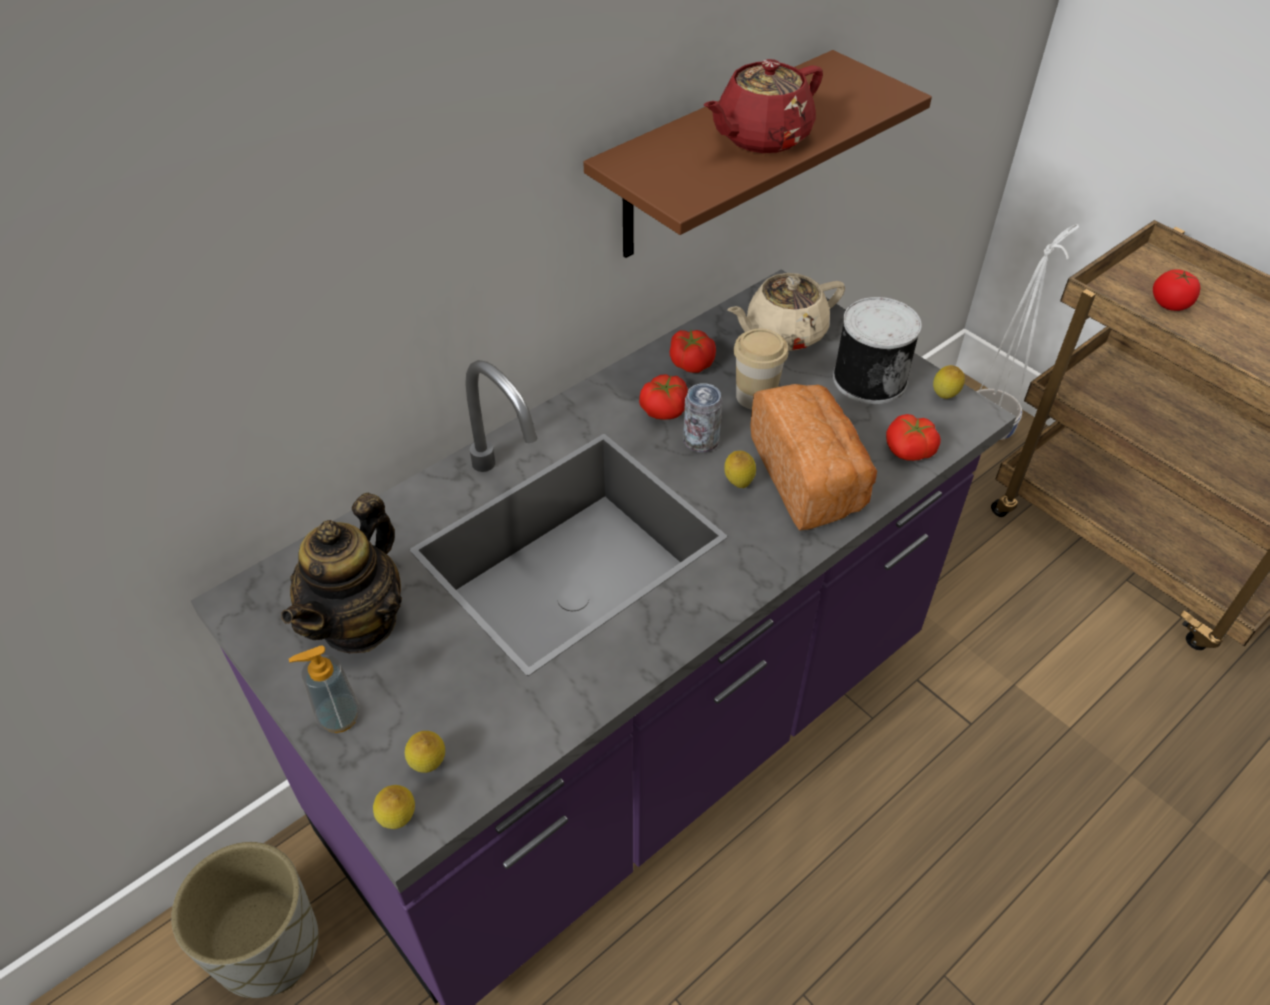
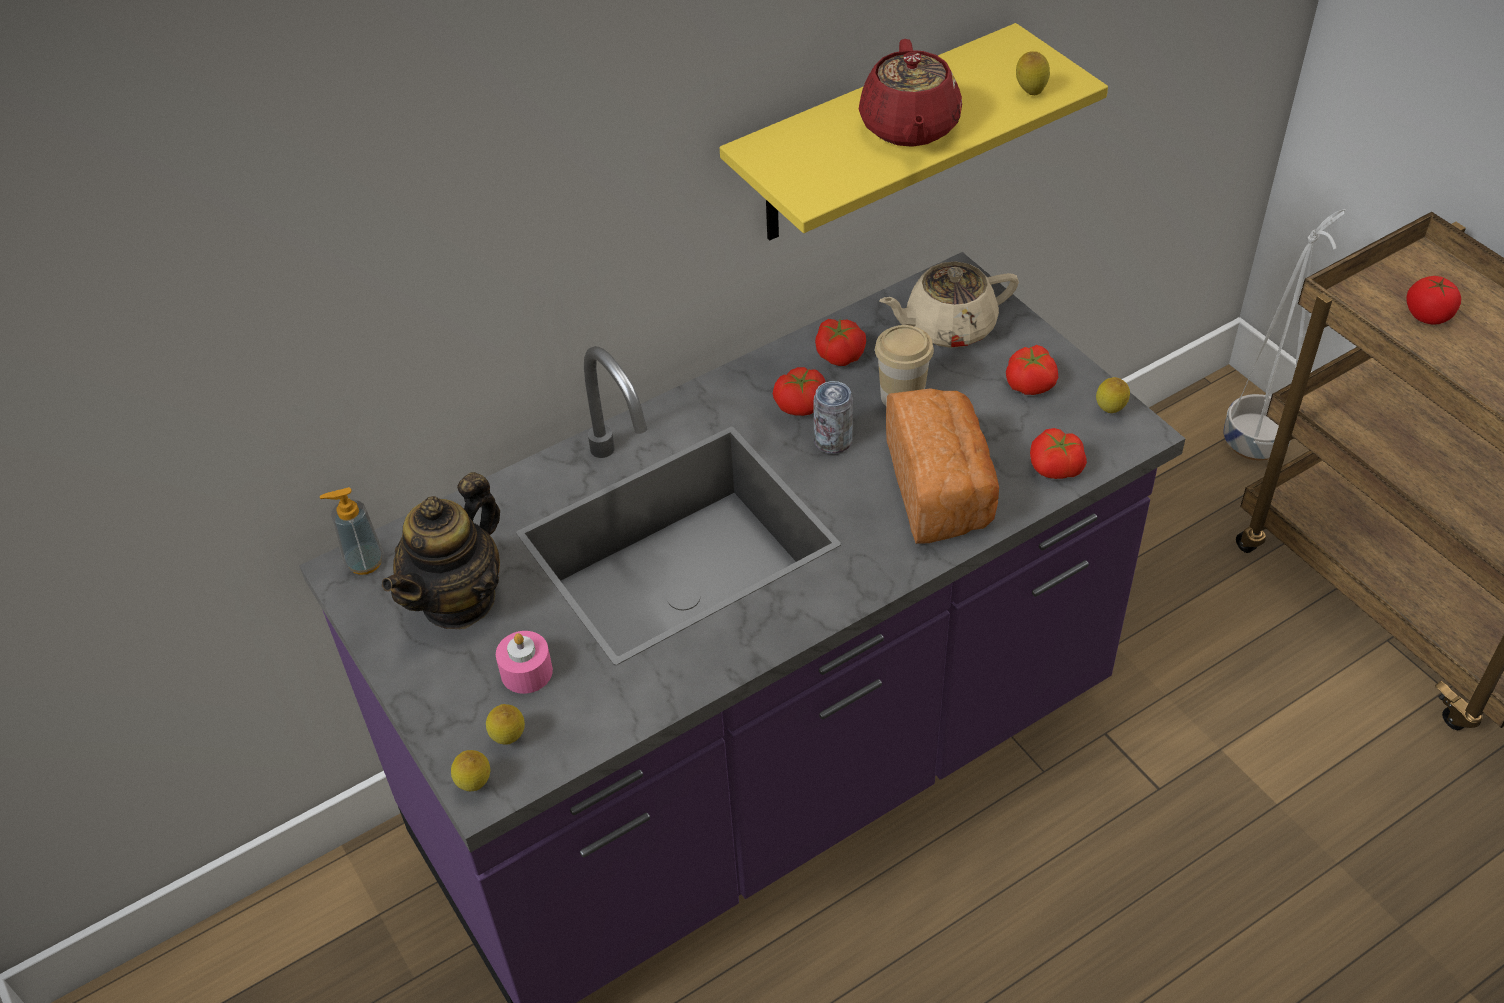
camera: 10 degrees right, 0 degrees up
grey planter [171,842,318,998] -> none
soap dispenser [289,645,360,733] -> soap dispenser moved to [320,487,384,575]
brown shelf [583,50,932,258] -> yellow shelf [720,23,1108,240]
red teapot [704,59,823,153] -> red teapot turned 60 degrees counterclockwise [859,39,962,147]
lemon [724,451,756,488] -> lemon moved to [1016,51,1050,95]
can [833,297,922,404] -> tomato [1006,345,1058,395]
none -> pink candle [496,631,553,694]

